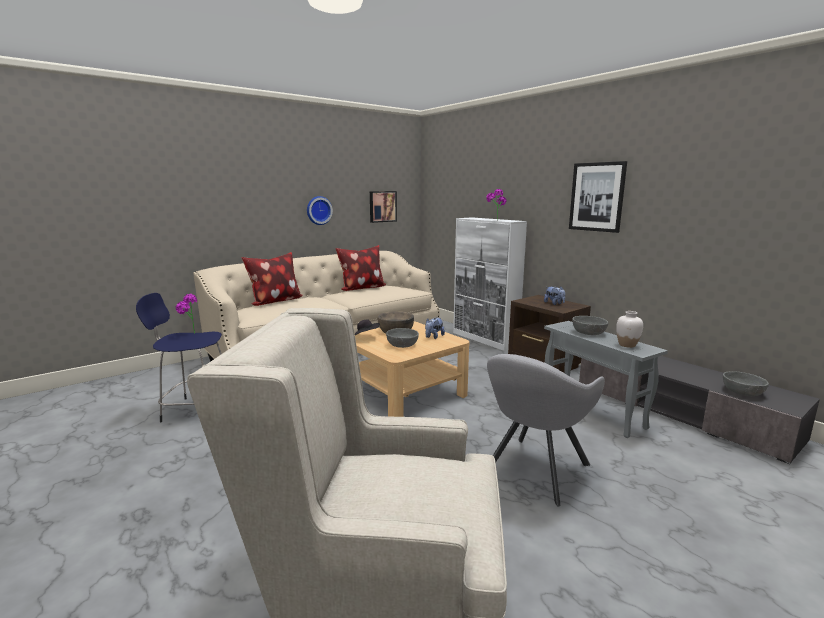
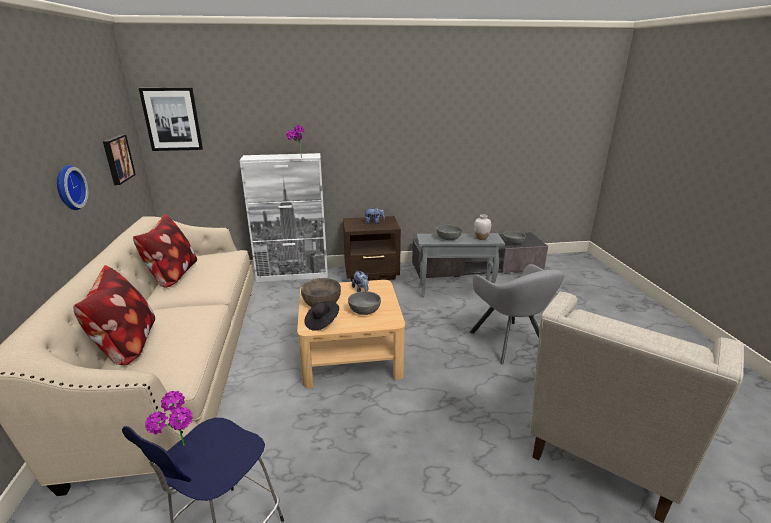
camera: 60 degrees left, 10 degrees up
picture [569,161,627,233] -> picture moved to [139,87,203,151]

